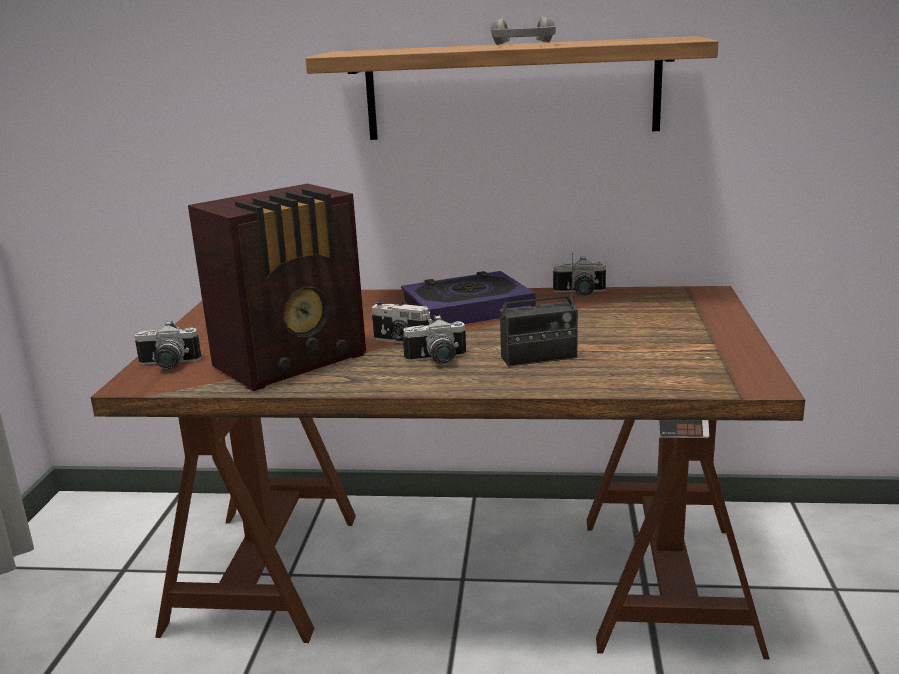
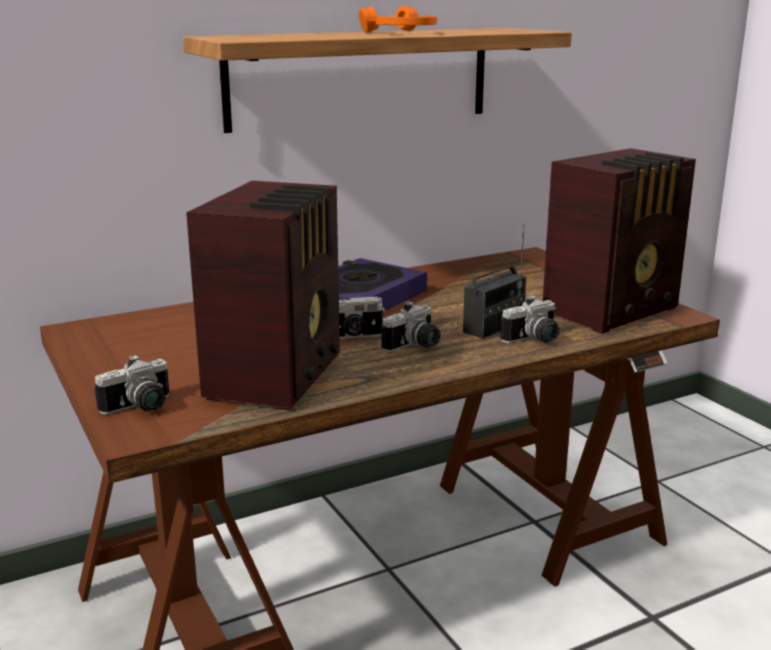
camera: 35 degrees left, 0 degrees up
grey headphones [490,17,556,45] -> orange headphones [359,6,437,33]
camera [553,256,606,296] -> camera moved to [500,295,560,343]
none -> radio [543,148,696,334]

